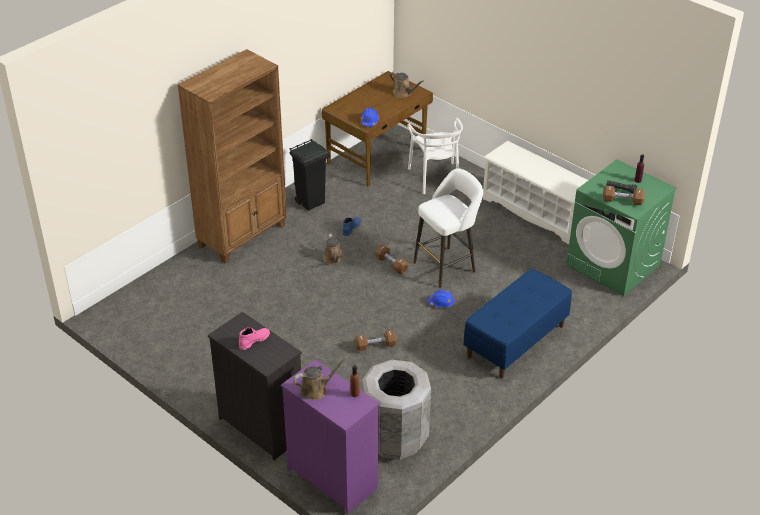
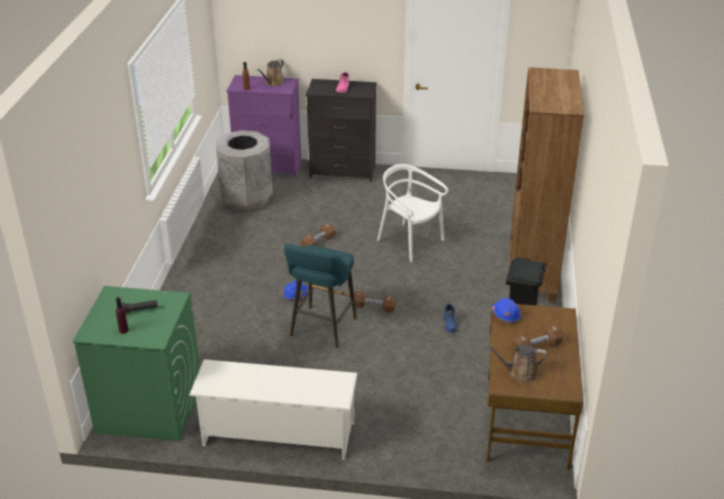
camera: 145 degrees right, 5 degrees down
brown watering can [323,234,343,264] -> none
white chair [407,118,463,194] -> white chair moved to [377,164,448,262]
white stool [413,168,483,288] -> turquoise stool [284,244,357,348]
blue bench [464,269,572,379] -> none
brown dumbbell [603,185,645,205] -> brown dumbbell moved to [512,325,563,353]

